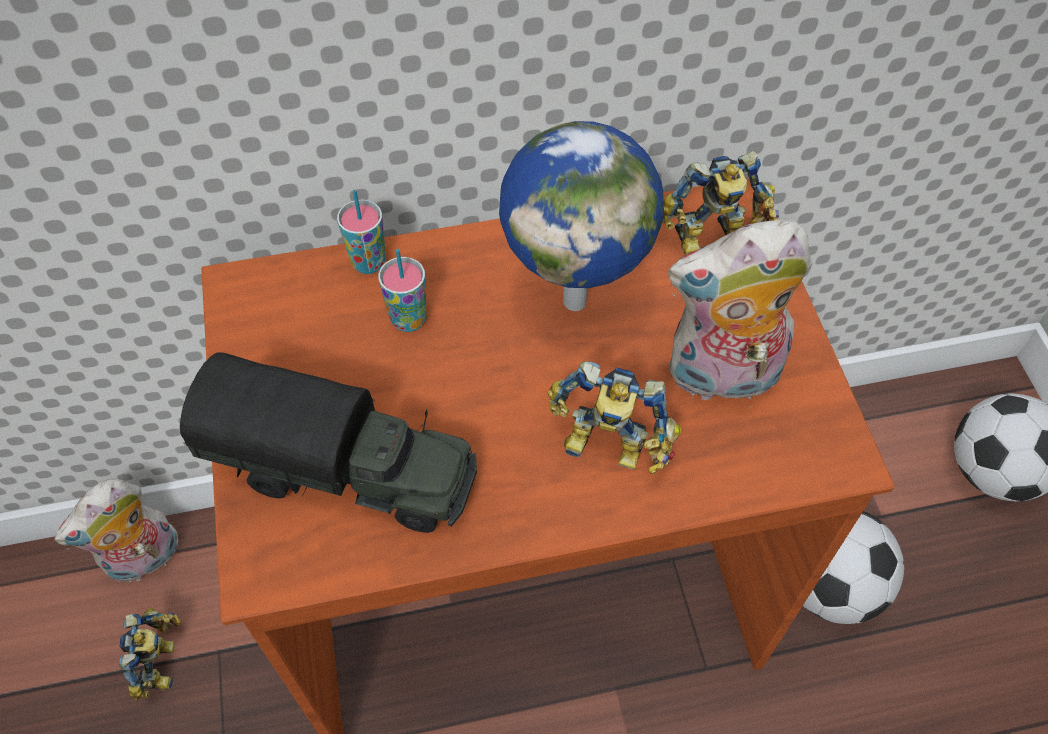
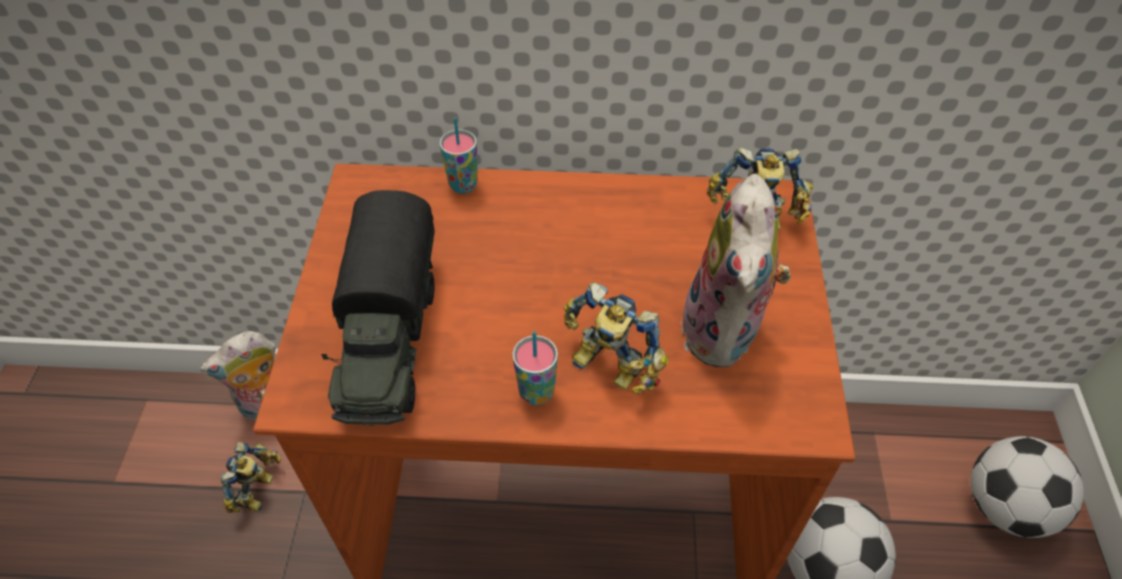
camera: 15 degrees right, 5 degrees down
toy truck [180,352,477,533] -> toy truck turned 60 degrees clockwise [321,190,435,426]
cup [378,249,427,332] -> cup moved to [512,331,558,405]
globe [499,121,664,311] -> none
plush toy [668,220,813,407] -> plush toy turned 90 degrees counterclockwise [680,174,792,367]

